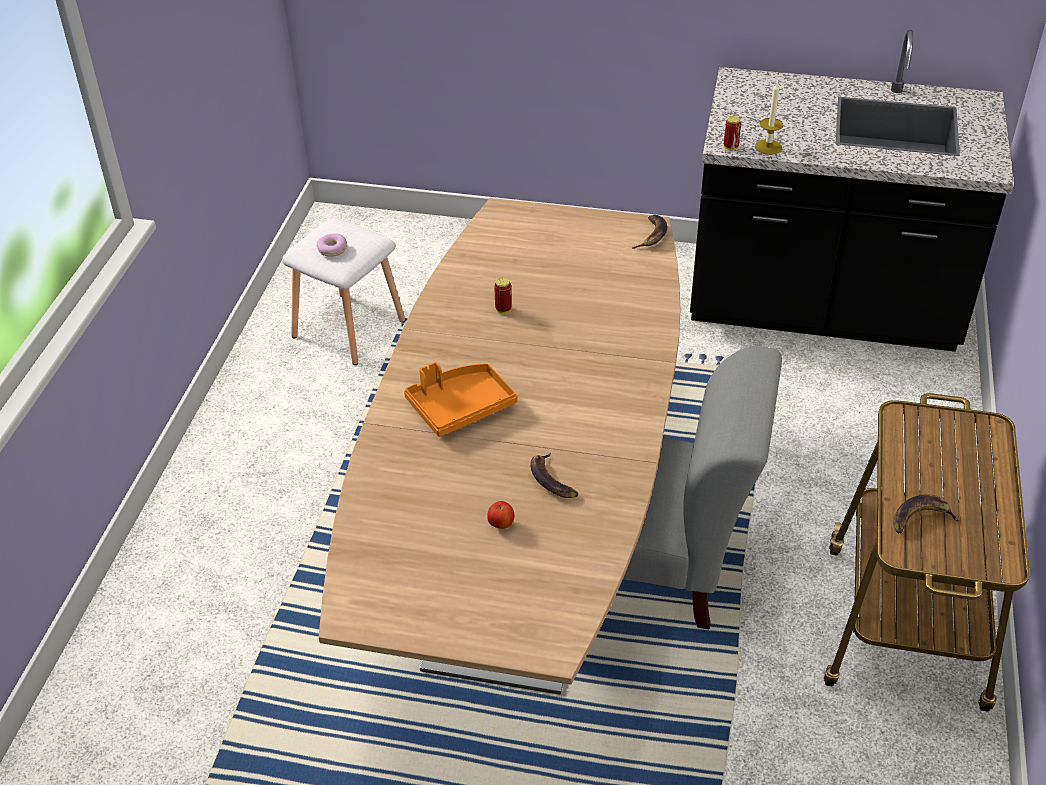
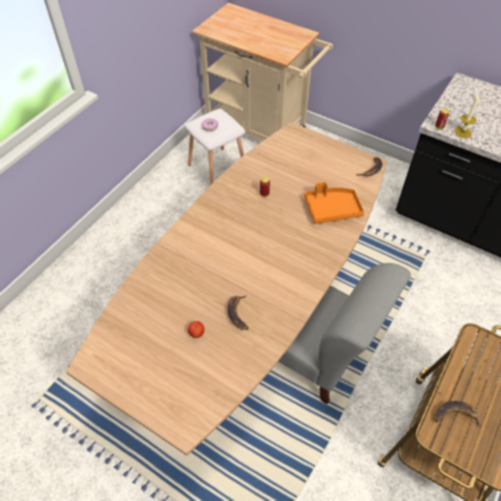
camera: 20 degrees right, 10 degrees up
orange tray [404,362,517,437] -> orange tray moved to [304,182,364,224]
none -> beige cart [192,3,333,141]

